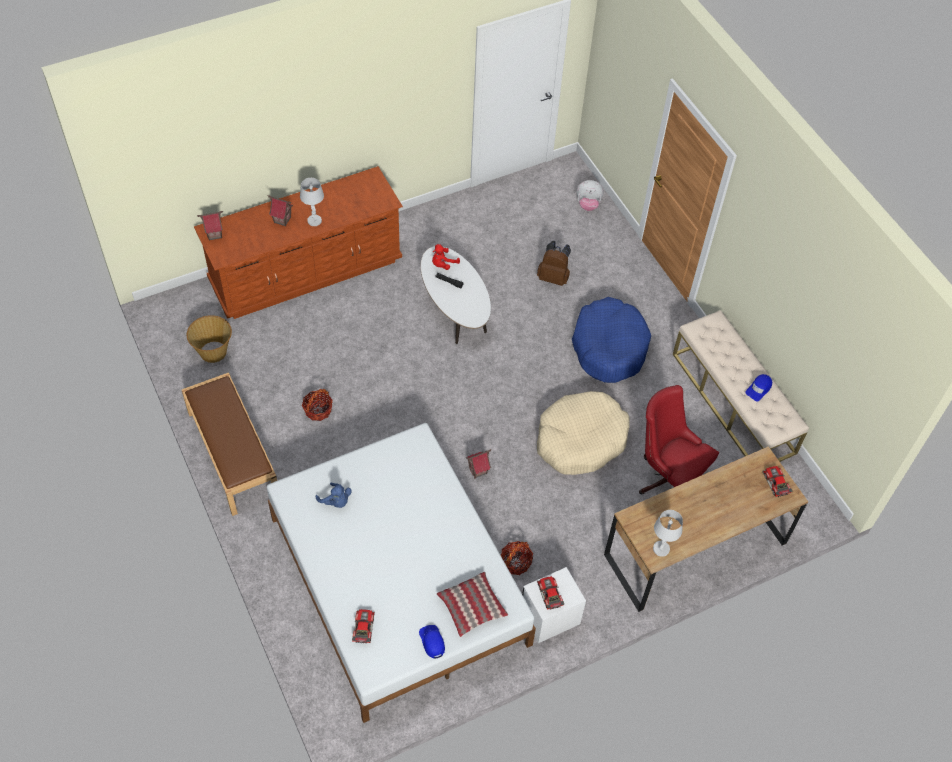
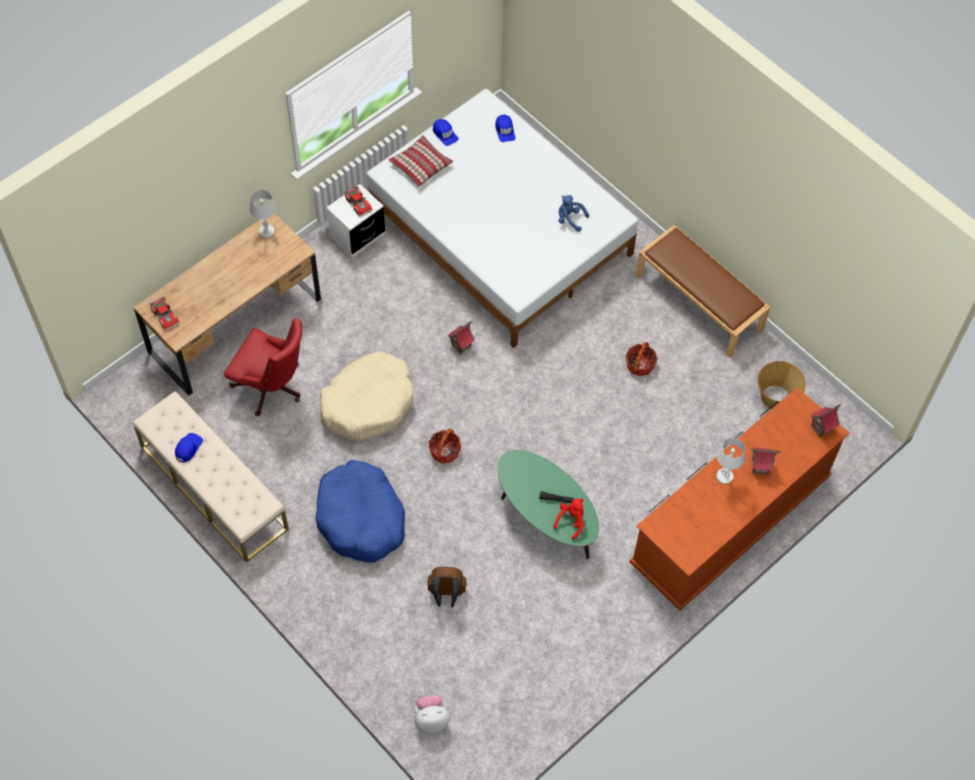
camera: 165 degrees right, 5 degrees up
toy car [352,609,375,644] -> blue cap [495,115,515,142]
white coffee table [421,246,491,344] -> green coffee table [498,450,599,559]
basket [501,541,533,575] -> basket moved to [429,428,461,464]

